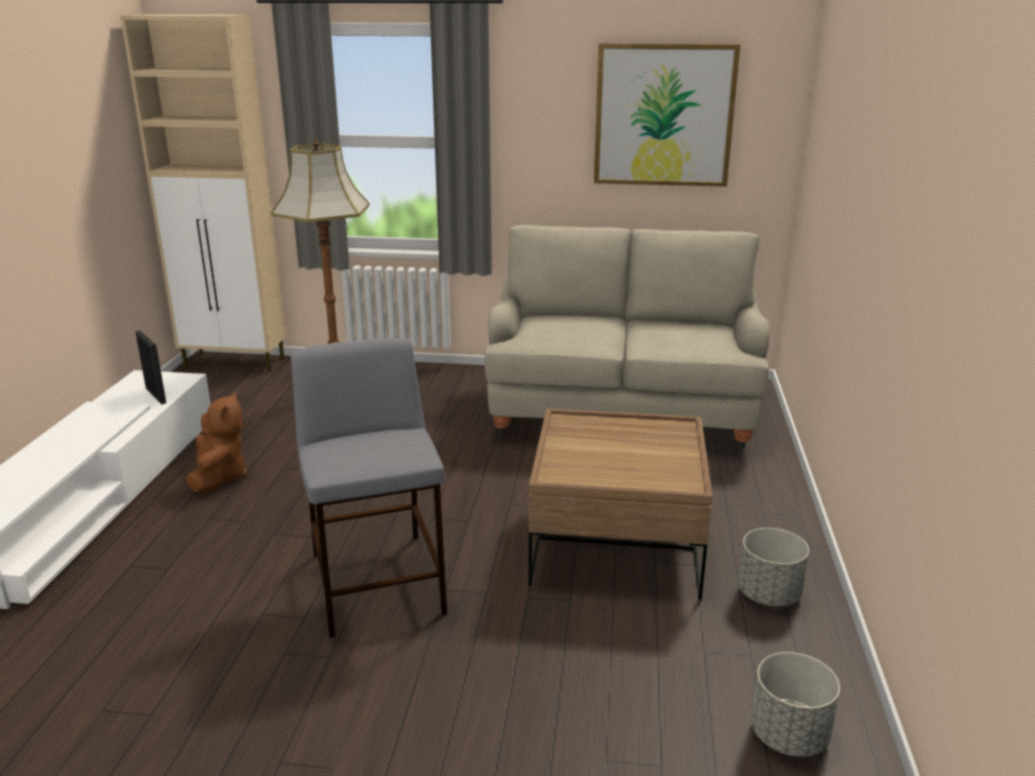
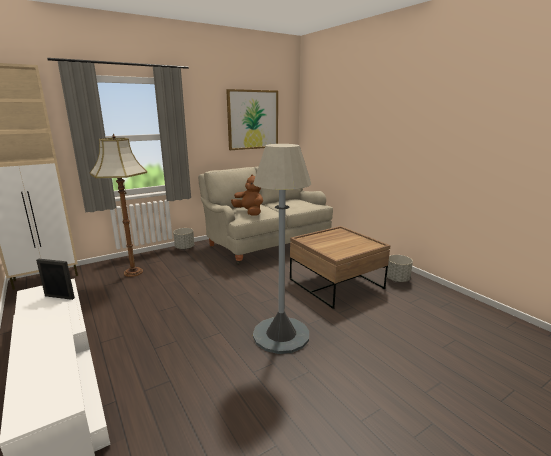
camera: 40 degrees left, 5 degrees down
brown plush toy [186,392,247,494] -> brown plush toy moved to [231,175,263,216]
grey stool [291,338,447,638] -> grey floor lamp [253,144,311,354]
grey planter [751,652,840,757] -> grey planter moved to [173,228,194,250]

